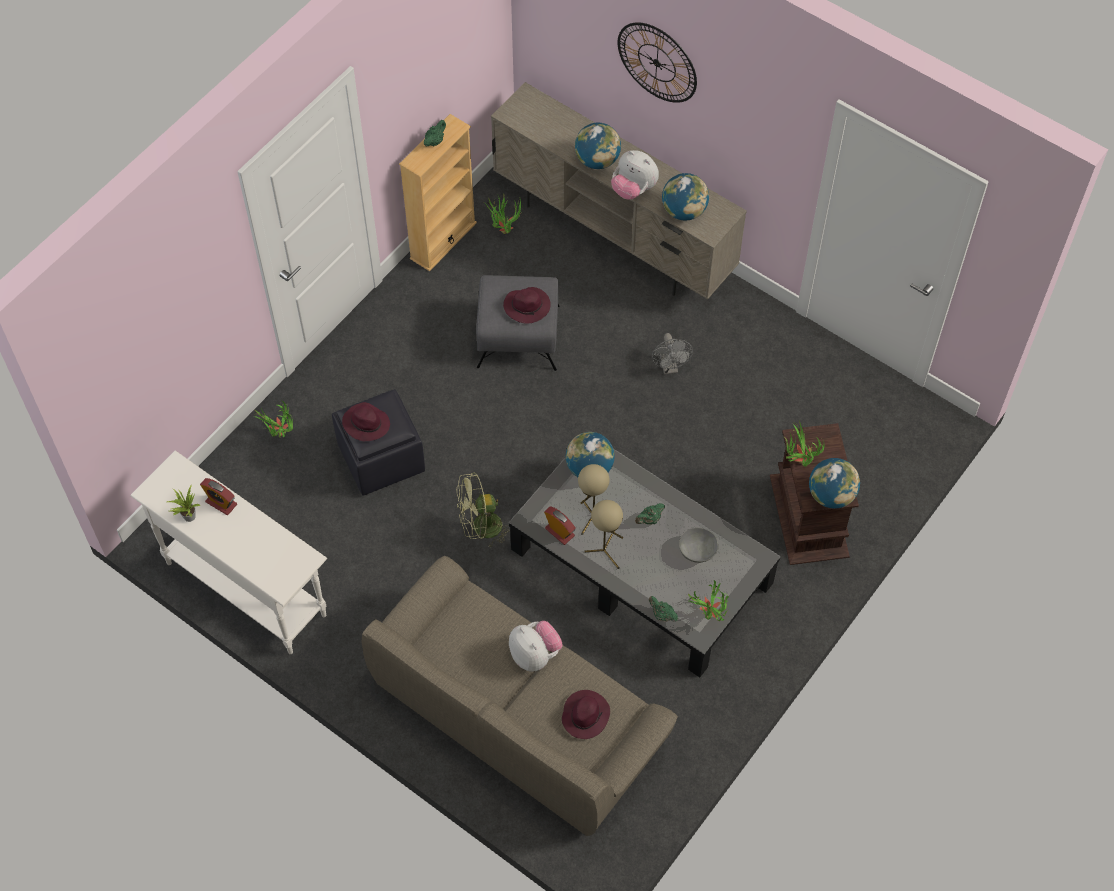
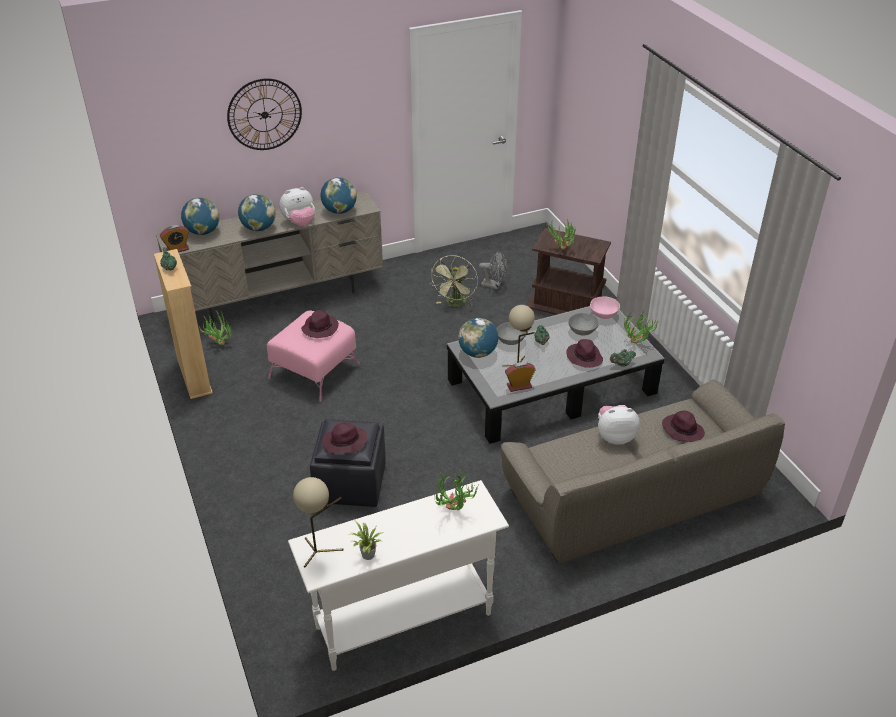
camera: 60 degrees left, 20 degrees down
alarm clock [200,478,237,515] -> alarm clock moved to [160,225,189,252]
potted plant [254,401,293,438] -> potted plant moved to [434,470,478,510]
green fan [457,473,509,548] -> green fan moved to [431,255,478,307]
grey ottoman [476,275,559,371] -> pink ottoman [267,310,360,402]
beige table lamp [585,500,623,569] -> beige table lamp moved to [293,477,343,567]
grey fan [652,333,693,374] -> grey fan moved to [479,251,507,290]
globe [809,458,860,508] -> globe moved to [181,197,220,235]
none -> grey bowl [497,322,526,345]
none -> purple hat [566,339,603,368]
none -> pink bowl [590,296,620,319]

